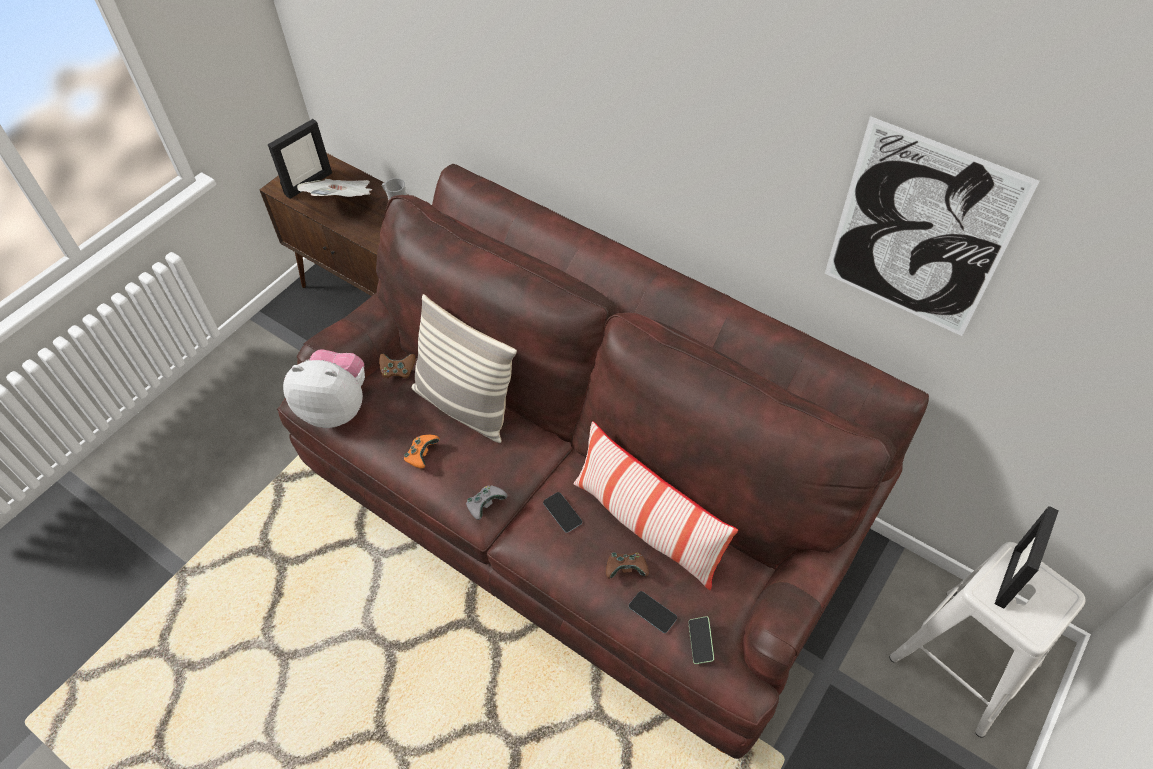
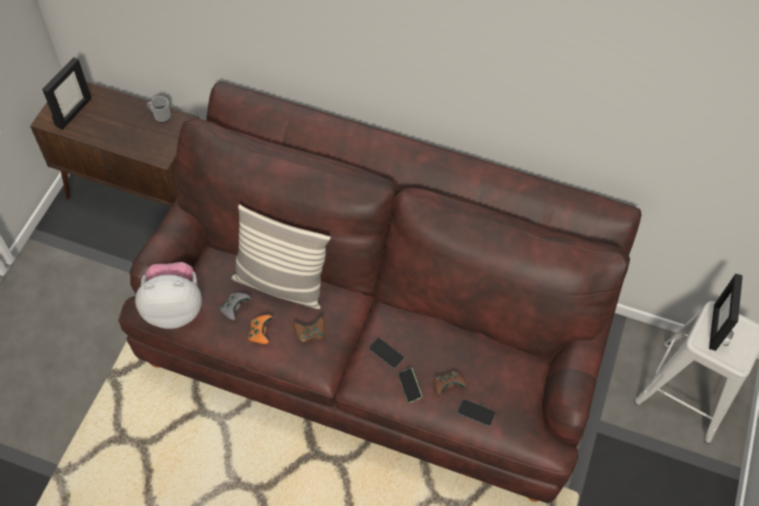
camera: 20 degrees left, 5 degrees up
newspaper [297,179,372,197] -> none
brown game controller [379,354,416,379] -> brown game controller moved to [293,317,325,343]
grey game controller [466,485,508,520] -> grey game controller moved to [220,292,251,320]
pillow [573,422,738,590] -> none
phone [688,616,714,664] -> phone moved to [398,368,422,403]
picture [825,116,1040,336] -> none

